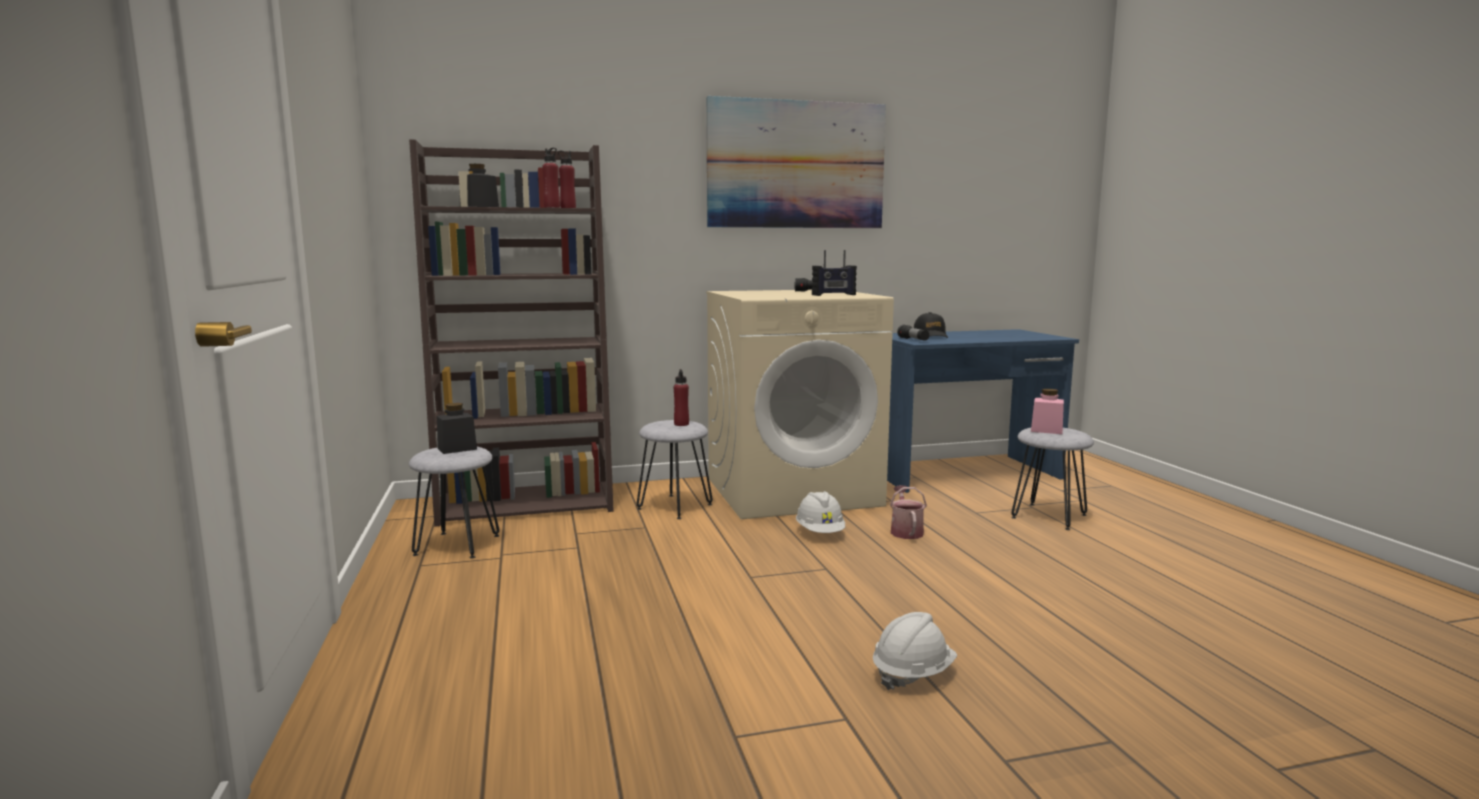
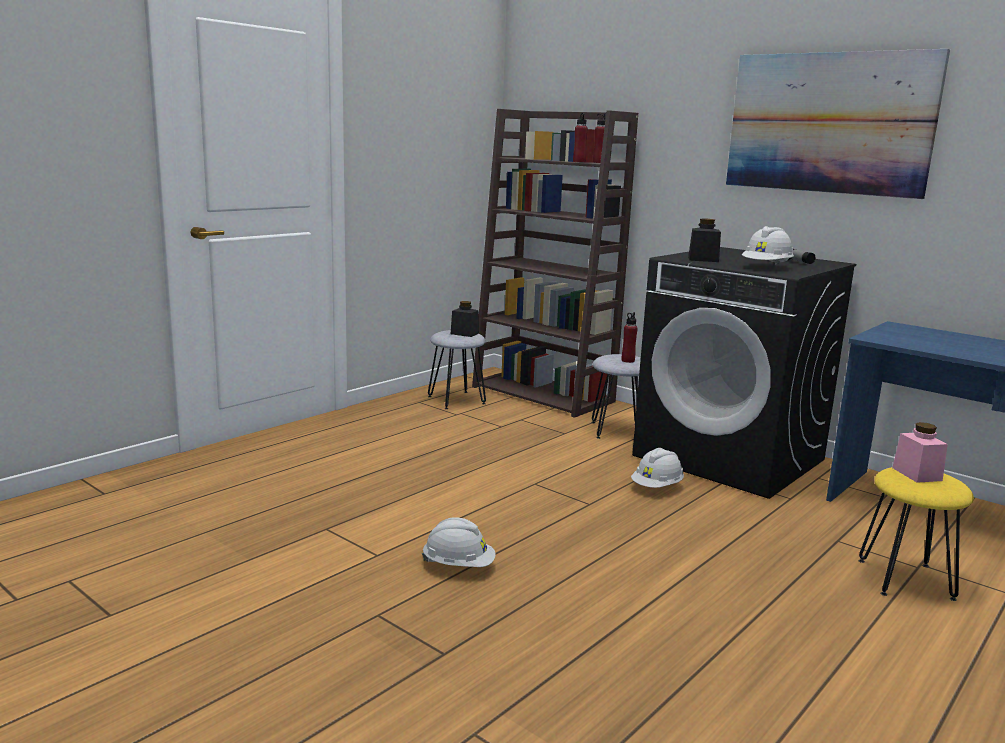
camera: 55 degrees right, 5 degrees up
black jar [460,164,499,207] -> black jar moved to [688,218,721,262]
beige washing machine [706,290,894,519] -> black washing machine [632,247,856,499]
radio [812,250,857,296] -> white hard hat [742,226,794,265]
watering can [890,485,927,539] -> none
flashlight [897,325,929,341] -> none
black cap [914,312,948,338] -> none
grey stool [1011,428,1094,530] -> yellow stool [859,467,974,601]

